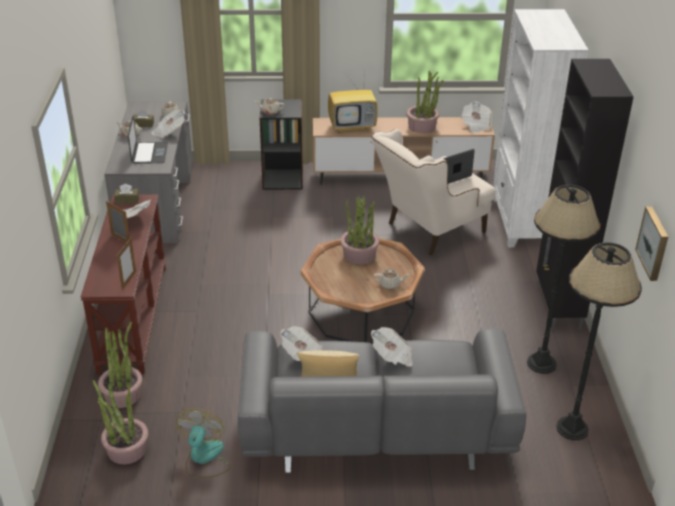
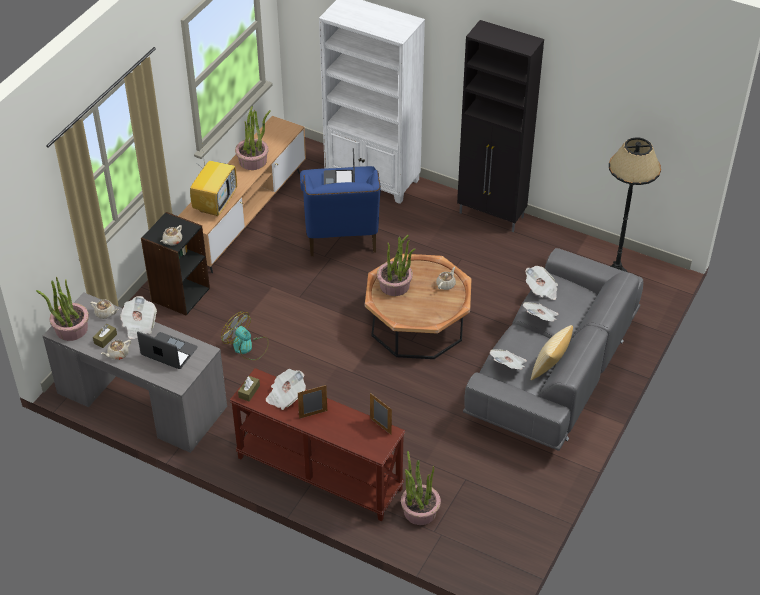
camera: 60 degrees left, 10 degrees up
potted plant [93,380,148,464] -> potted plant moved to [36,276,89,341]
fan [176,408,230,478] -> fan moved to [221,312,269,360]
beige armchair [372,129,496,256] -> blue armchair [300,166,381,256]
newspaper [461,102,492,133] -> newspaper moved to [526,266,558,300]
black floor lamp [527,185,601,374] -> none
picture [635,206,668,281] -> none

